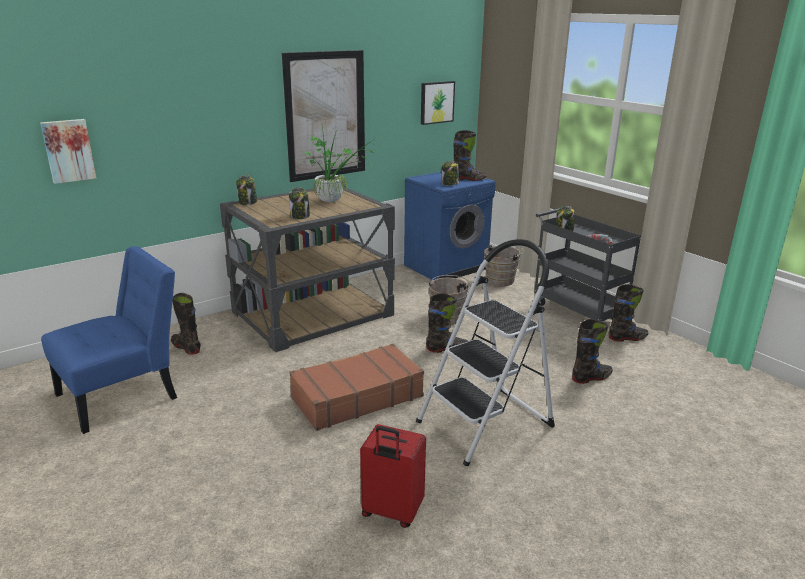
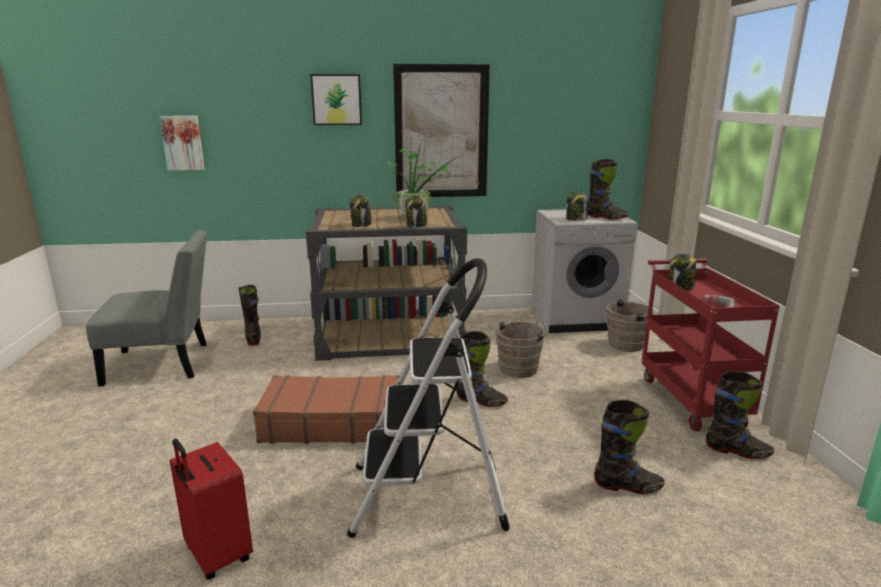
camera: 30 degrees right, 5 degrees down
blue chair [41,246,177,434] -> grey chair [86,230,207,386]
jar [236,175,257,205] -> jar moved to [405,195,427,228]
blue washing machine [404,172,496,280] -> white washing machine [531,209,637,333]
picture [421,81,455,125] -> picture moved to [310,74,362,125]
grey cart [534,208,641,321] -> red cart [641,258,779,431]

